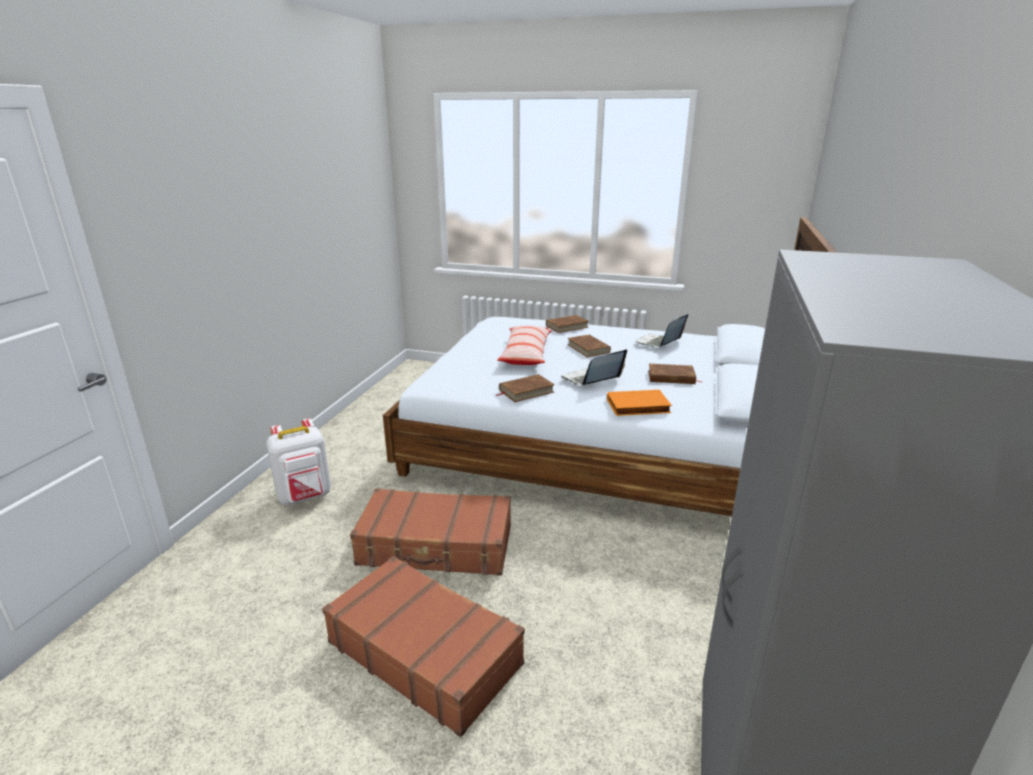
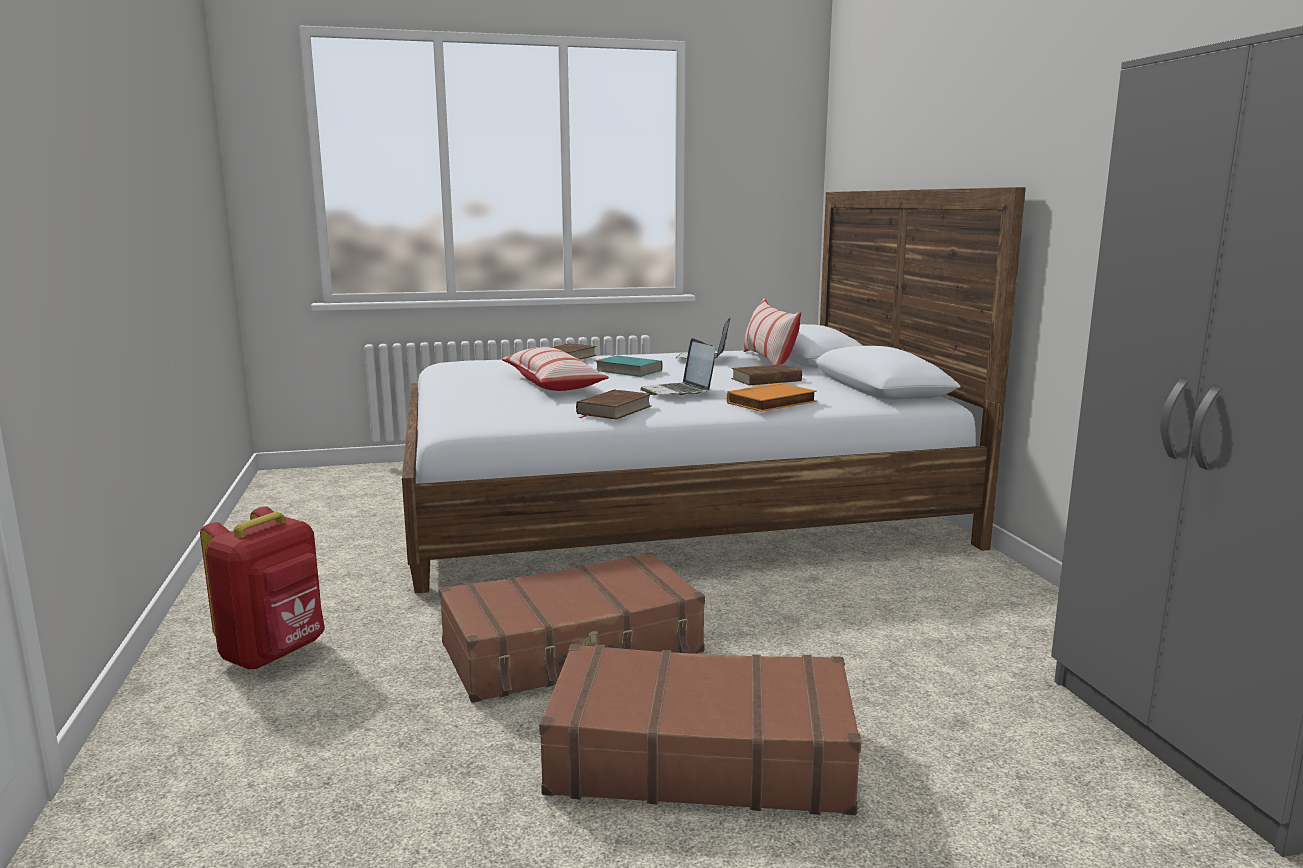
camera: 30 degrees left, 10 degrees down
white backpack [266,418,331,505] -> red backpack [200,506,325,670]
laptop [561,349,627,385] -> laptop turned 45 degrees counterclockwise [640,338,715,396]
brown book [567,335,611,357] -> turquoise book [595,355,663,377]
none -> pillow [743,298,801,365]

